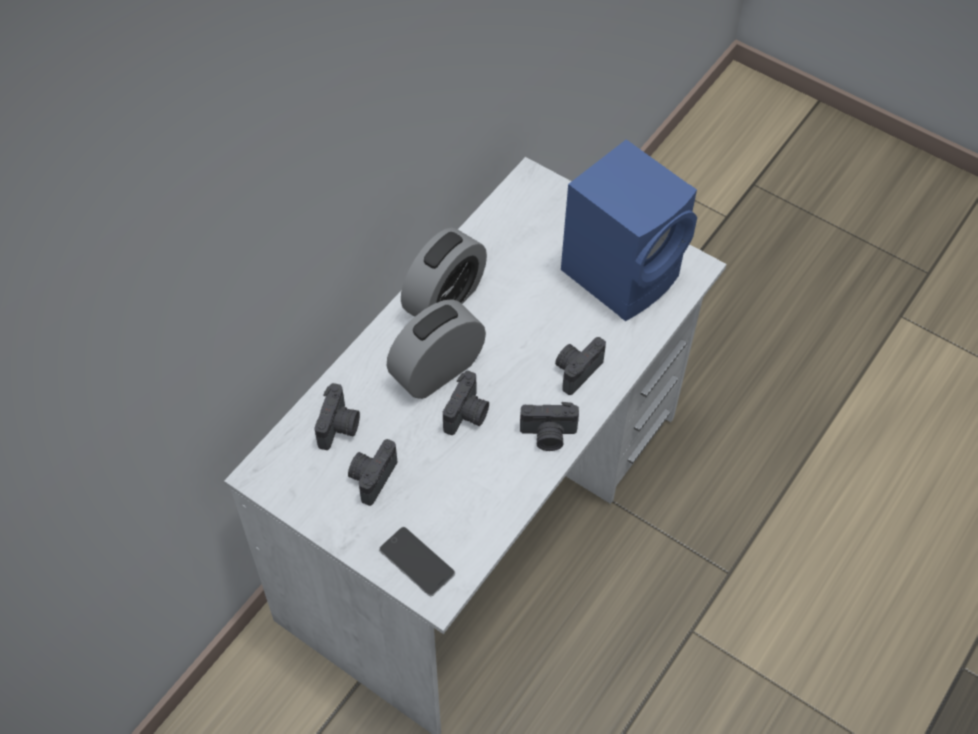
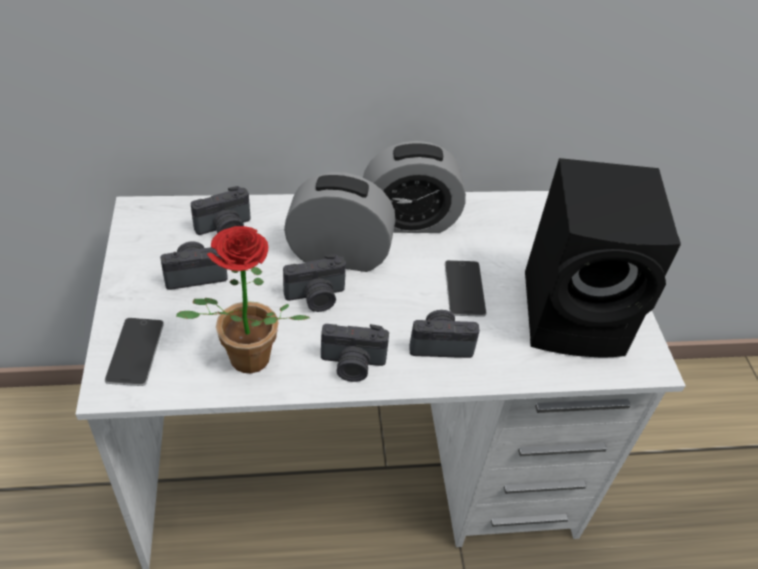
camera: 45 degrees right, 10 degrees down
camera [520,402,579,451] -> camera turned 45 degrees counterclockwise [321,324,389,382]
blue speaker [561,139,697,321] -> black speaker [525,158,681,357]
none -> potted plant [176,226,310,373]
none -> phone [445,260,486,317]

